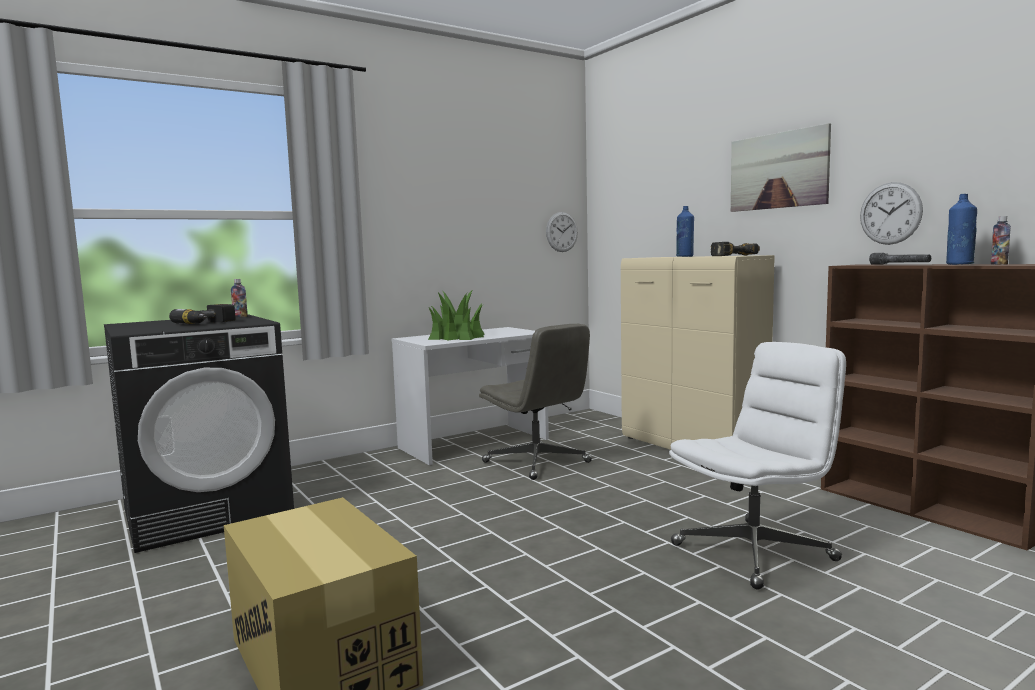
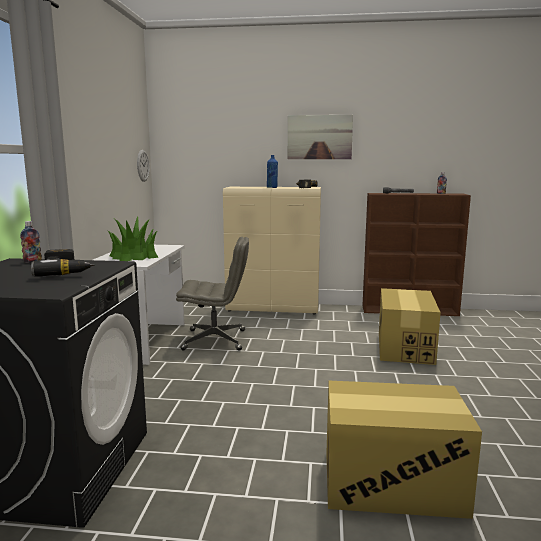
camera: 50 degrees left, 5 degrees up
white office chair [669,342,846,589] -> cardboard box [379,288,441,365]
wall clock [860,182,923,245] -> none
blue bottle [946,194,977,265] -> none

